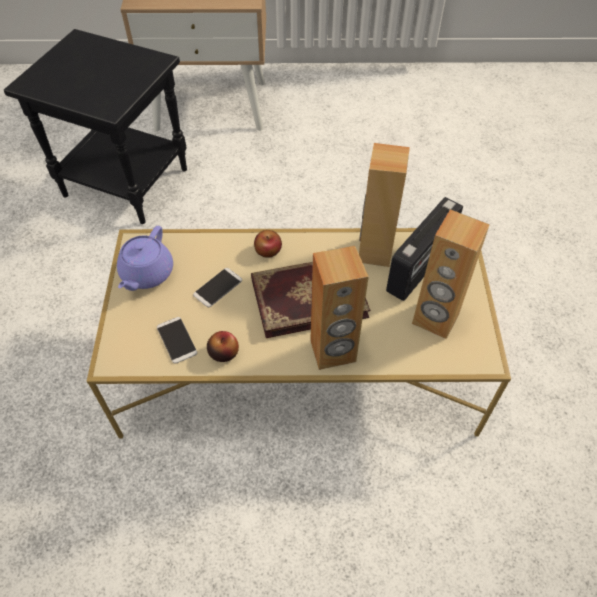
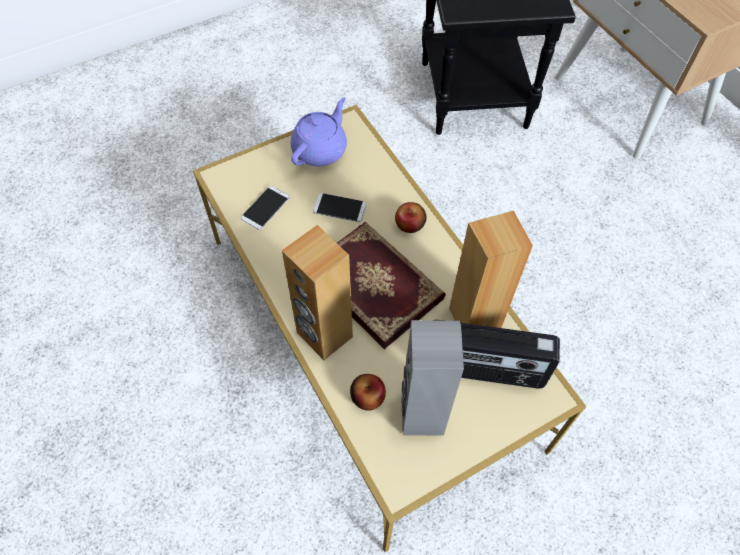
camera: 60 degrees right, 5 degrees up
purple teapot [117,226,173,291] -> purple teapot turned 135 degrees clockwise [291,97,347,166]
apple [207,331,239,362] -> apple moved to [350,374,386,411]
brown speaker [412,209,490,339] -> grey speaker [402,320,464,436]

